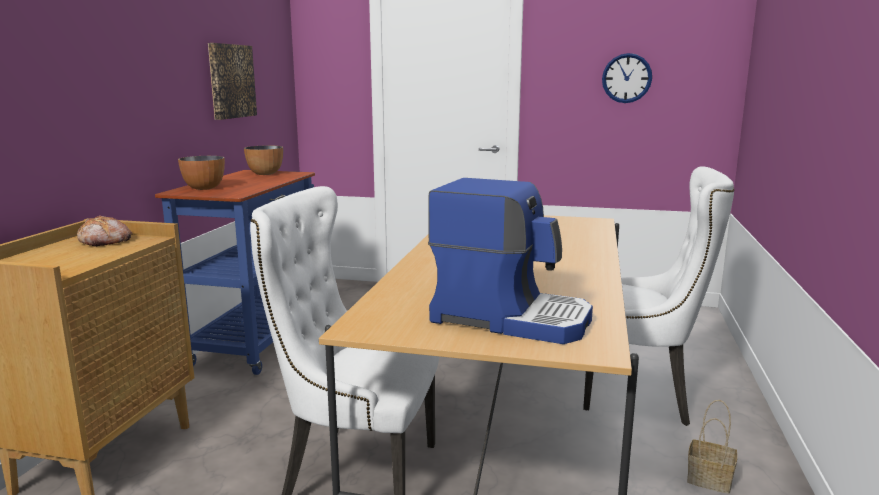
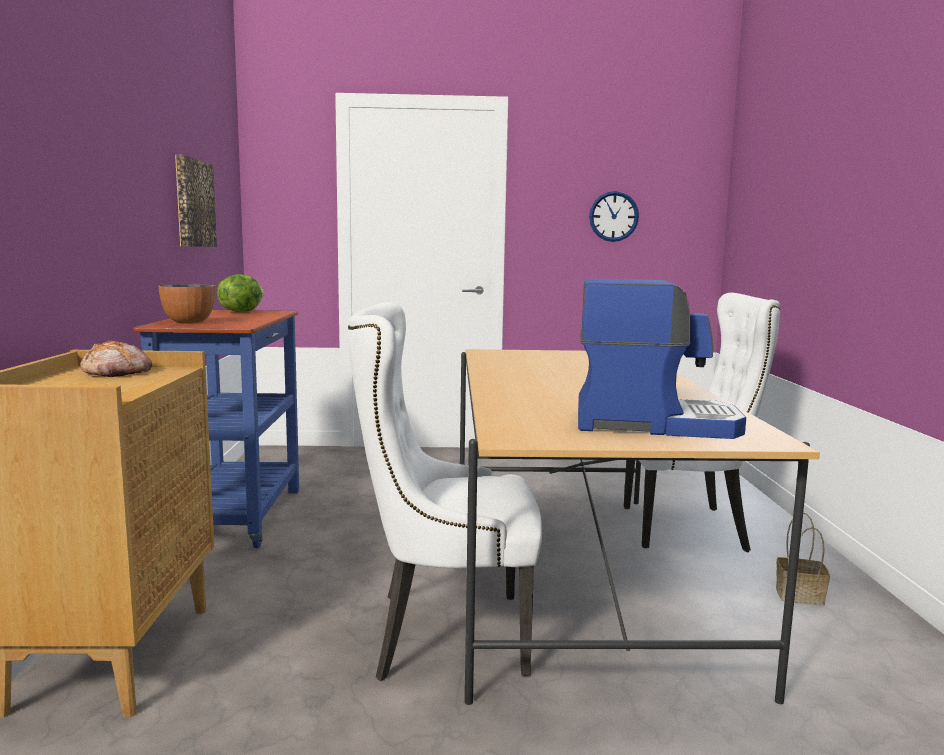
camera: 15 degrees left, 5 degrees down
bowl [244,145,283,175] -> lettuce [217,274,264,312]

